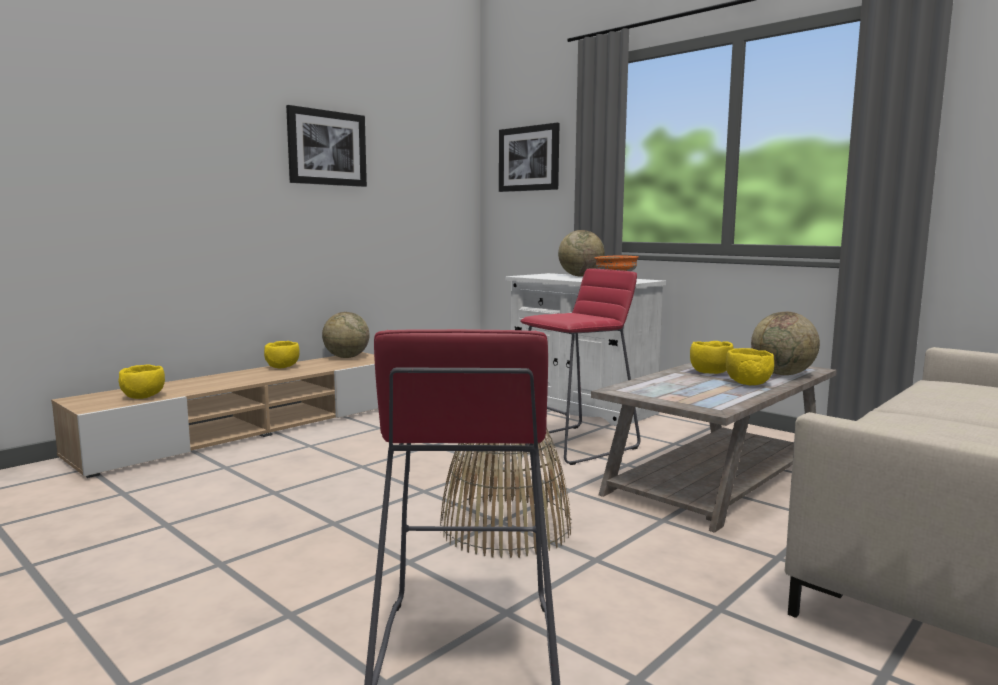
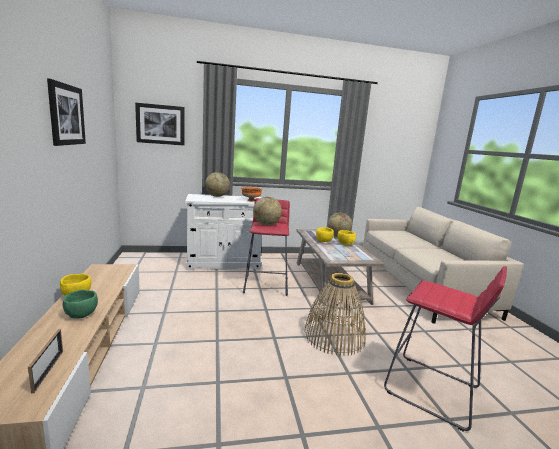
camera: 55 degrees left, 5 degrees up
yellow bowl [119,364,165,399] -> picture frame [28,329,63,393]
globe [322,312,369,358] -> globe moved to [253,197,282,226]
none -> green bowl [63,290,98,319]

